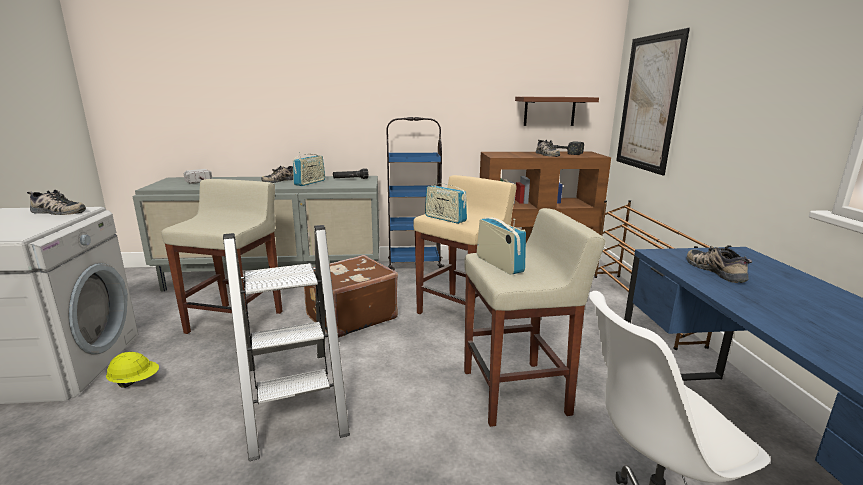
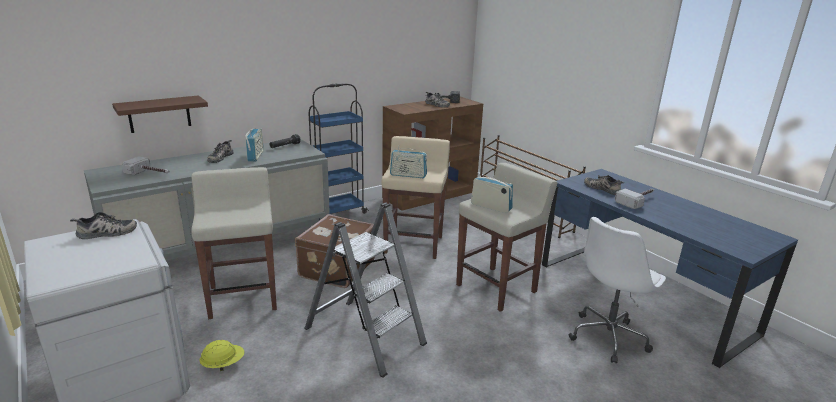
camera: 30 degrees left, 5 degrees up
brown shelf [515,96,599,126] -> brown shelf moved to [112,95,208,133]
picture [616,28,690,176] -> none
none -> hammer [615,189,654,209]

